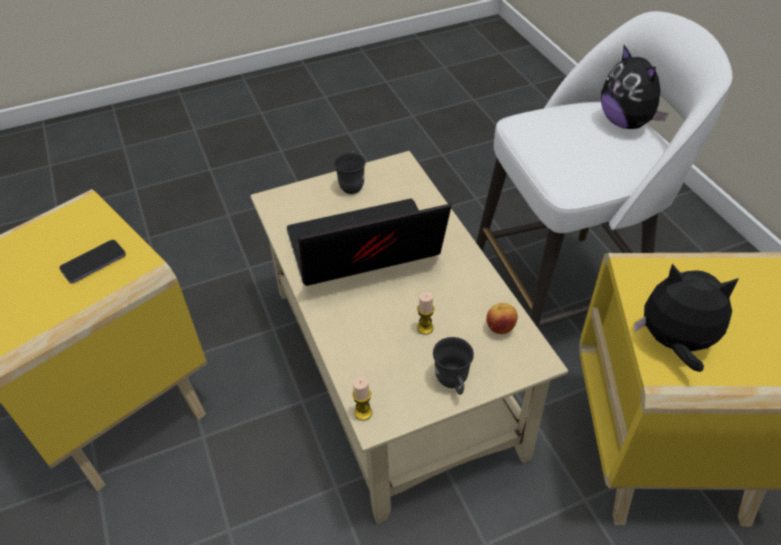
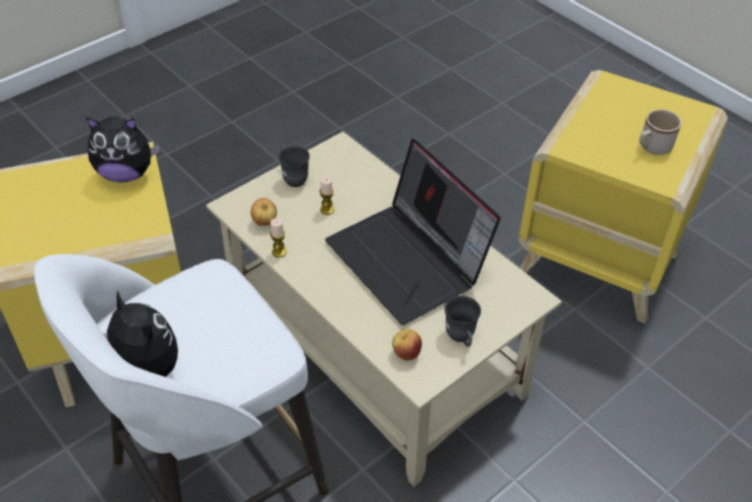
camera: 160 degrees right, 0 degrees up
phone [59,240,126,283] -> none
laptop [287,199,452,286] -> laptop turned 90 degrees clockwise [325,138,501,325]
candle [352,377,372,420] -> candle moved to [270,218,287,258]
none -> apple [392,329,422,361]
none -> beige mug [639,109,681,155]

